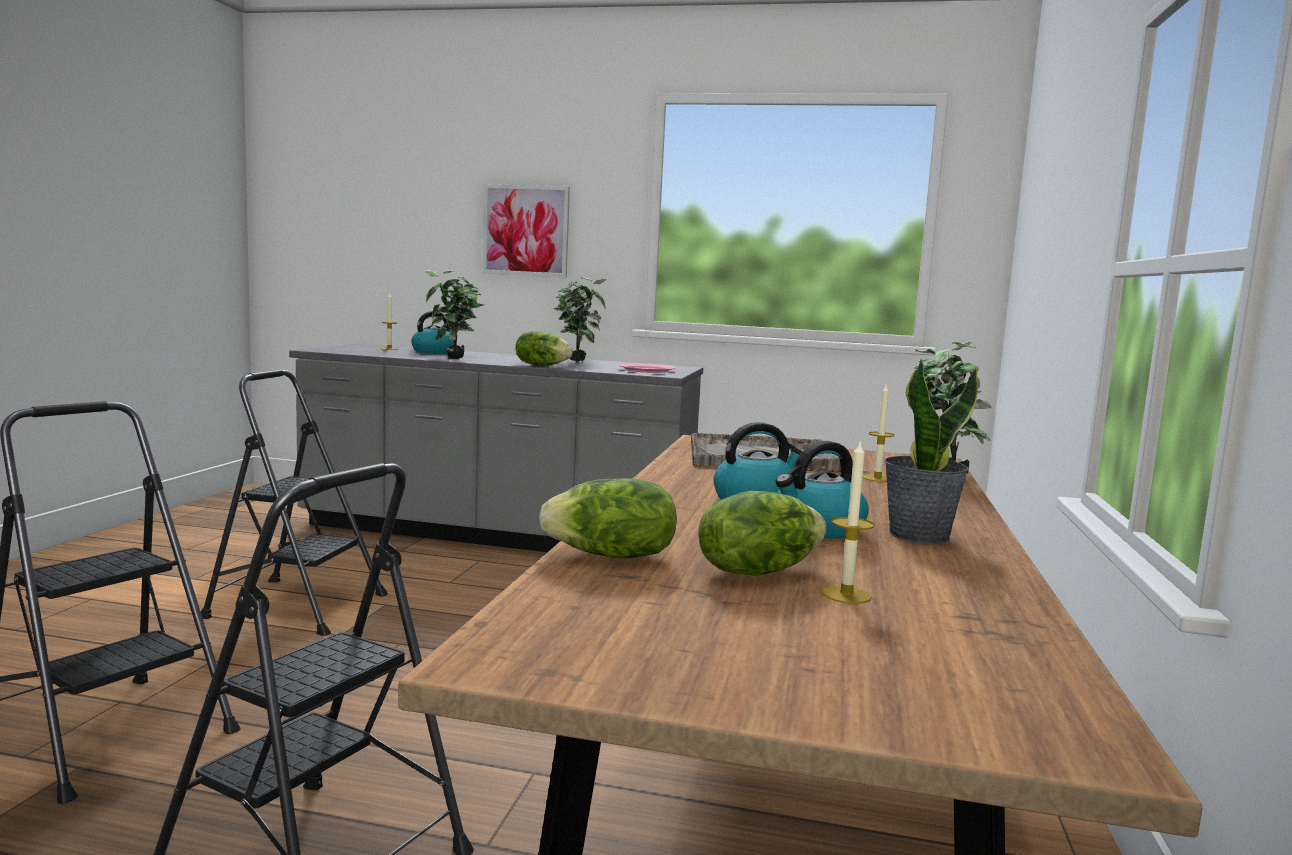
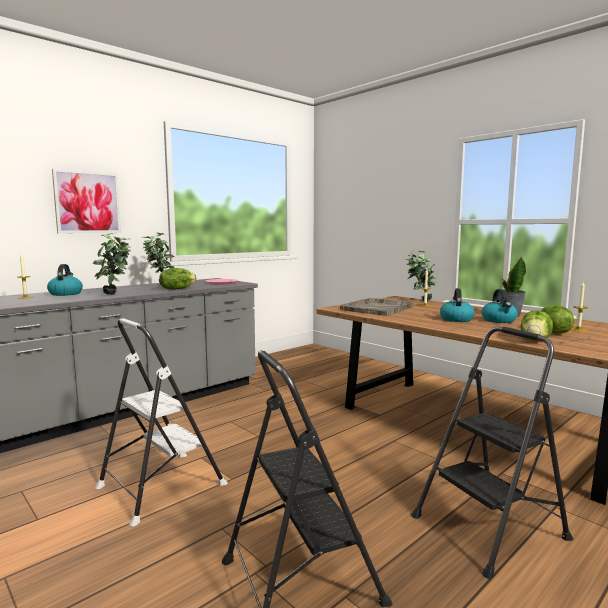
camera: 55 degrees left, 0 degrees up
black step ladder [201,369,388,636] -> white step ladder [95,318,228,526]

